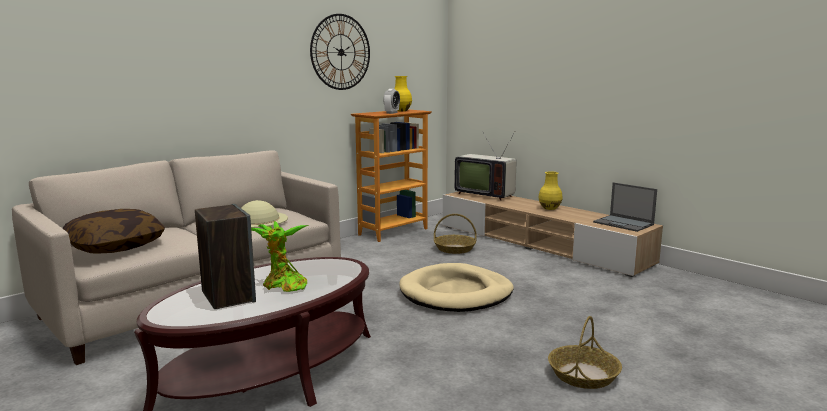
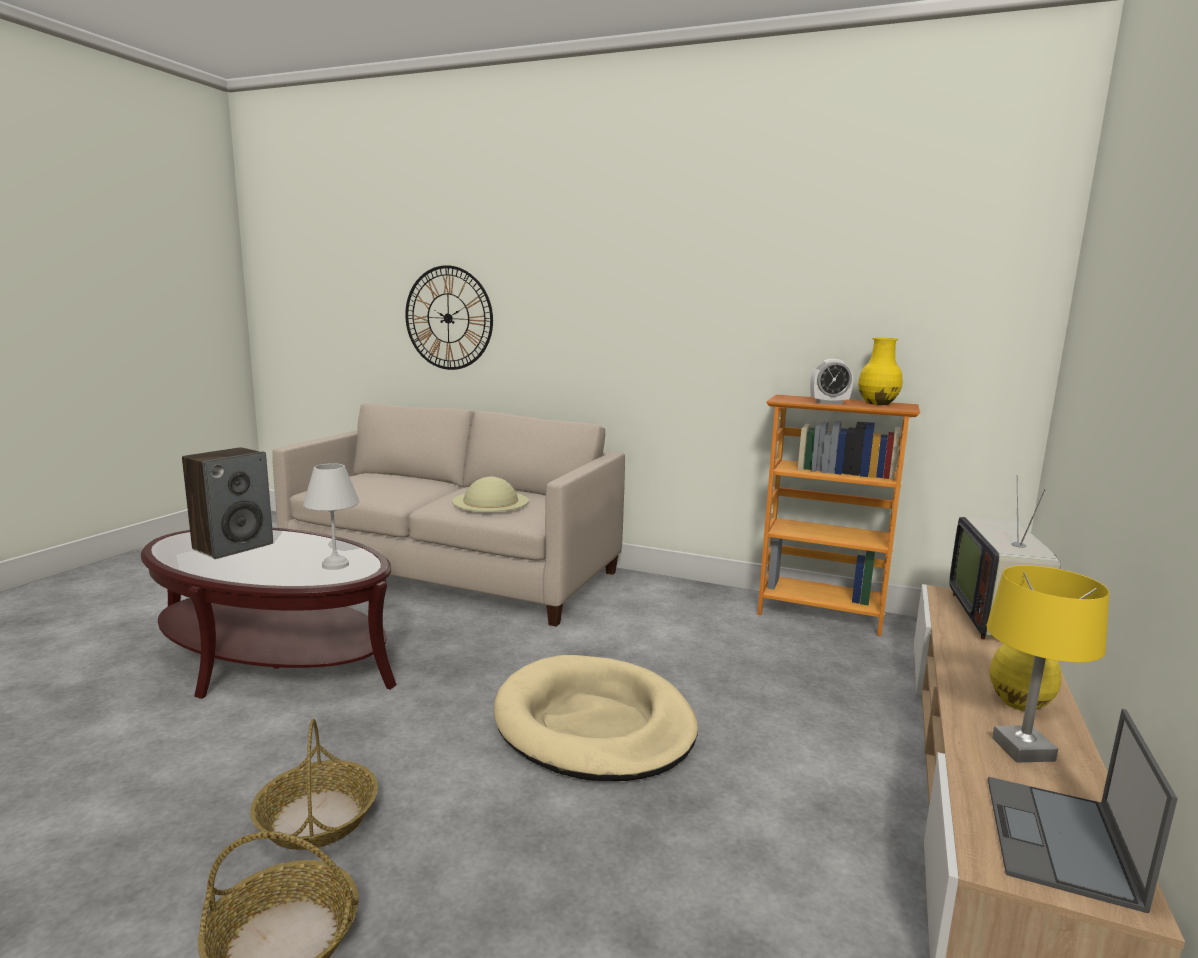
camera: 65 degrees right, 0 degrees up
pillow [62,209,165,254] -> none
potted plant [251,221,309,292] -> none
wall clock [310,14,370,90] -> wall clock moved to [405,265,493,370]
basket [434,214,477,254] -> basket moved to [250,719,378,850]
none -> white table lamp [303,463,360,570]
none -> yellow table lamp [986,565,1109,762]

